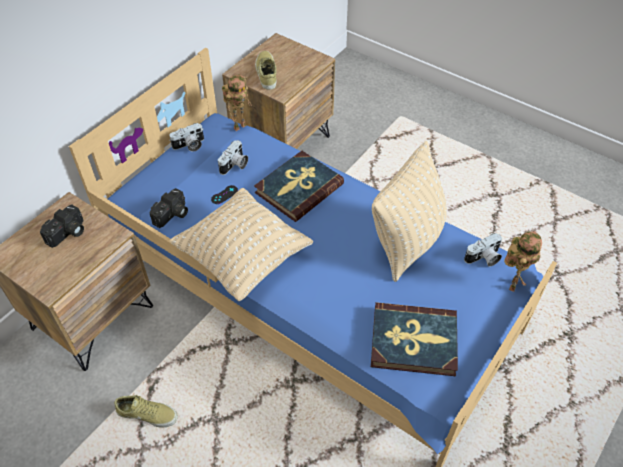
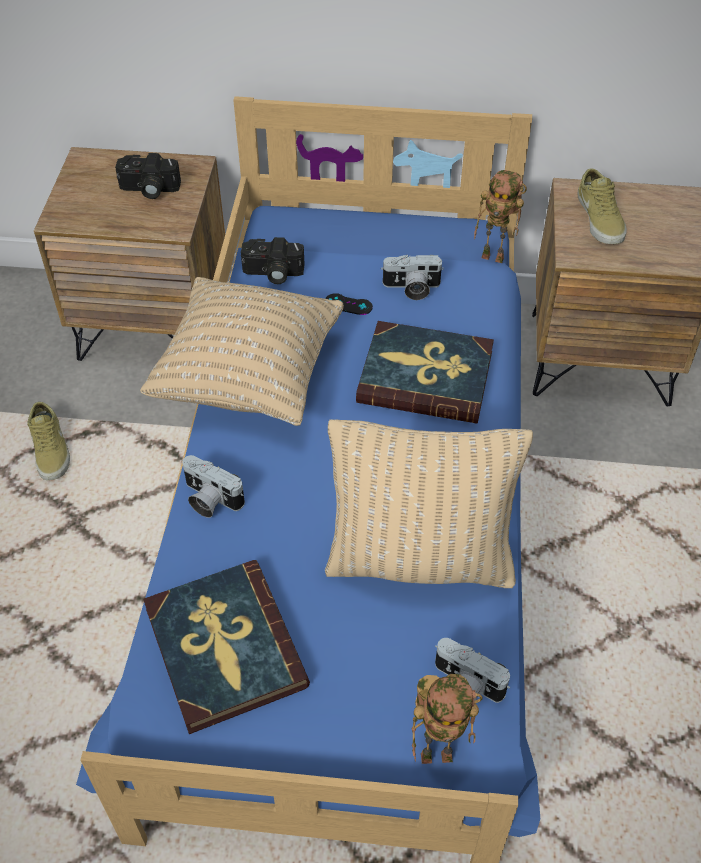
camera: 60 degrees right, 0 degrees up
camera [169,123,204,152] -> camera moved to [182,455,245,518]
beige shoe [255,51,277,90] -> beige shoe turned 120 degrees clockwise [578,168,627,244]

